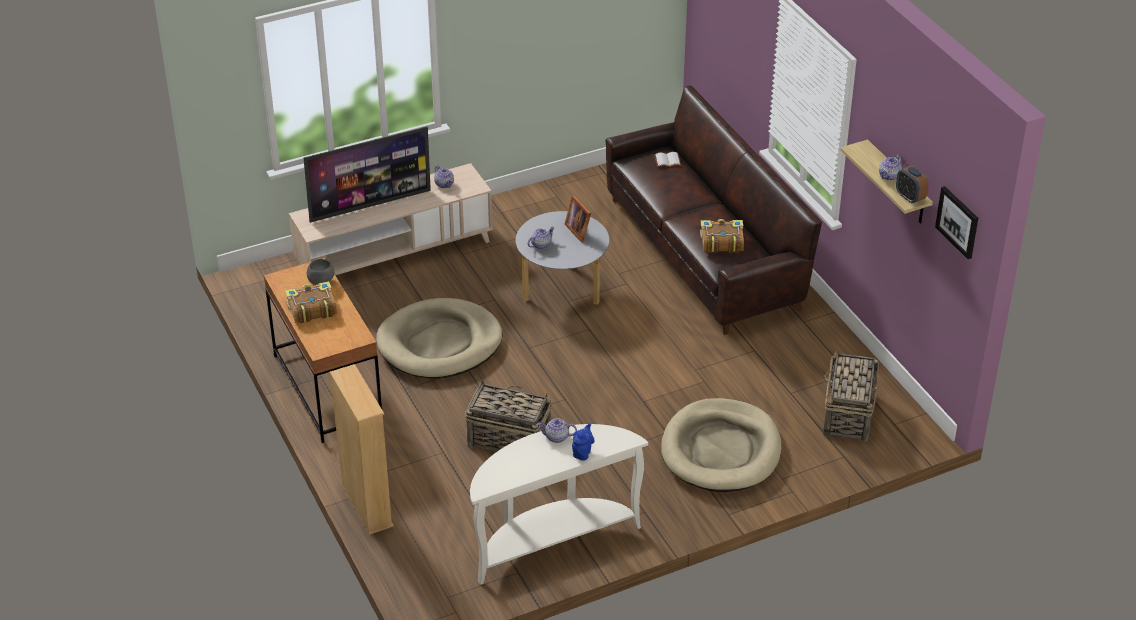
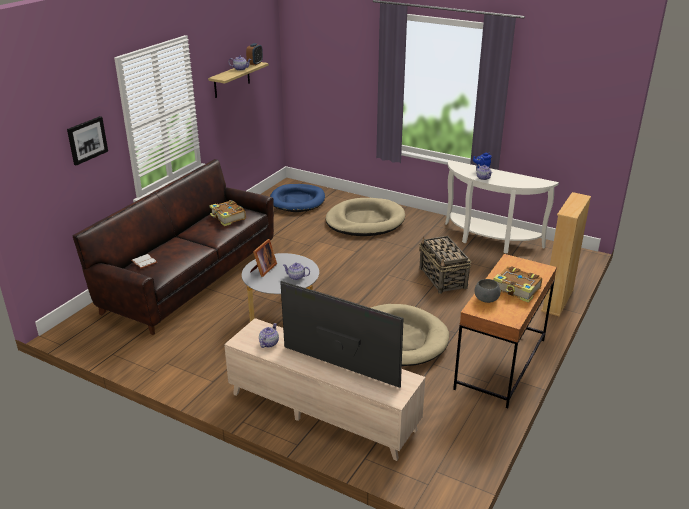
camera: 125 degrees left, 10 degrees down
basket [823,349,879,442] -> blue dog bed [270,184,325,212]
picture [935,186,978,259] -> picture moved to [67,116,108,166]

